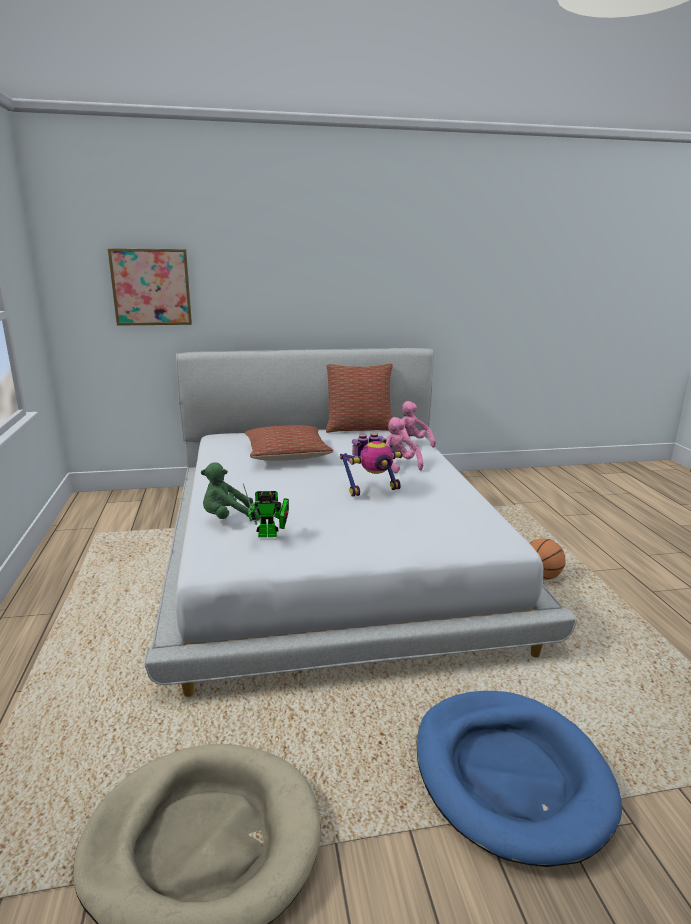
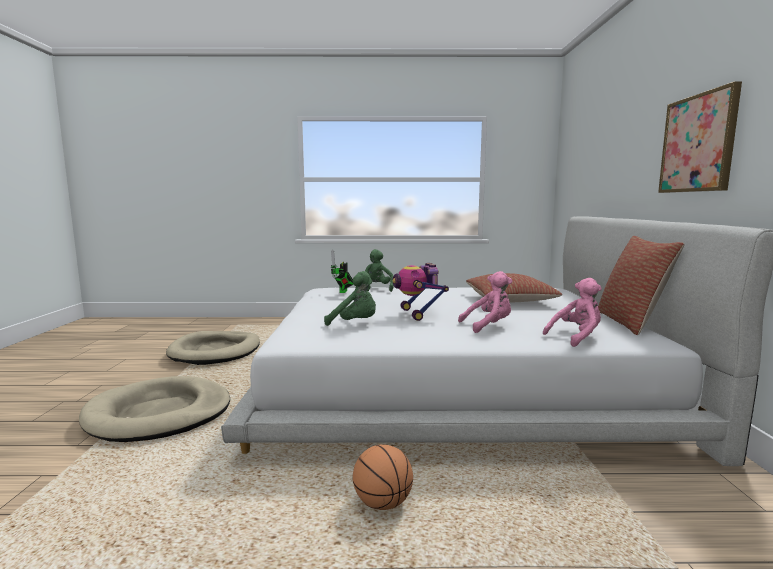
camera: 100 degrees right, 10 degrees down
picture [108,248,192,326] -> picture moved to [658,81,742,193]
blue dog bed [417,691,622,867] -> beige dog bed [79,376,230,442]
none -> green plush toy [324,271,376,326]

